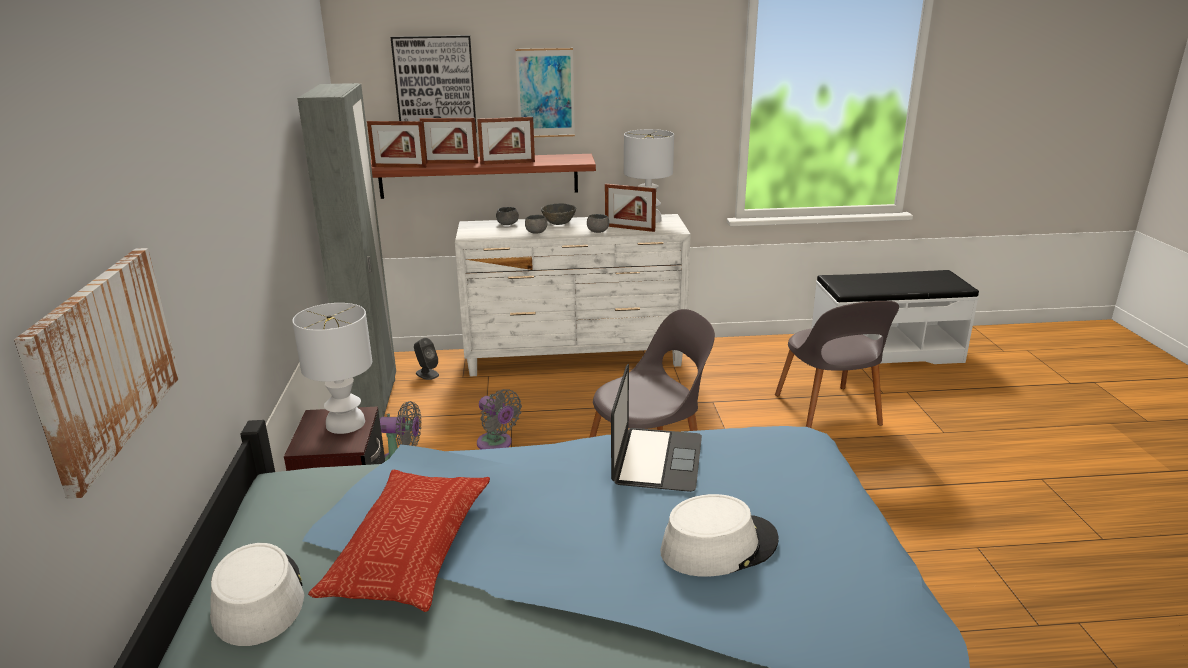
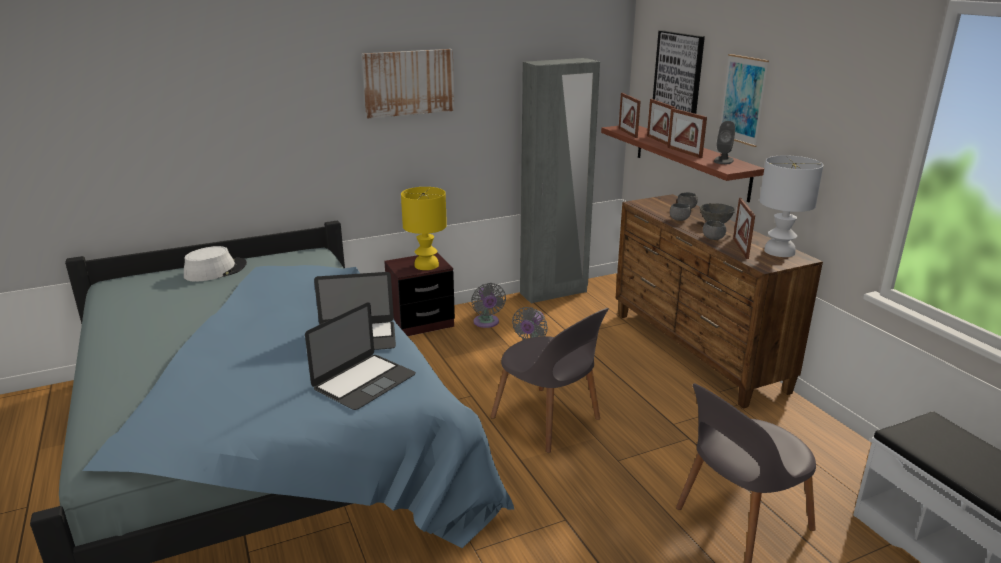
camera: 70 degrees right, 0 degrees up
picture [14,248,180,499] -> picture moved to [362,49,454,118]
white table lamp [292,303,372,434] -> yellow table lamp [401,187,447,270]
pillow [308,470,490,612] -> none
grey speaker [414,338,439,380] -> grey speaker moved to [714,121,735,164]
white dresser [455,214,691,376] -> brown dresser [616,194,823,409]
white hat [660,494,779,577] -> none
none -> laptop [305,302,416,410]

